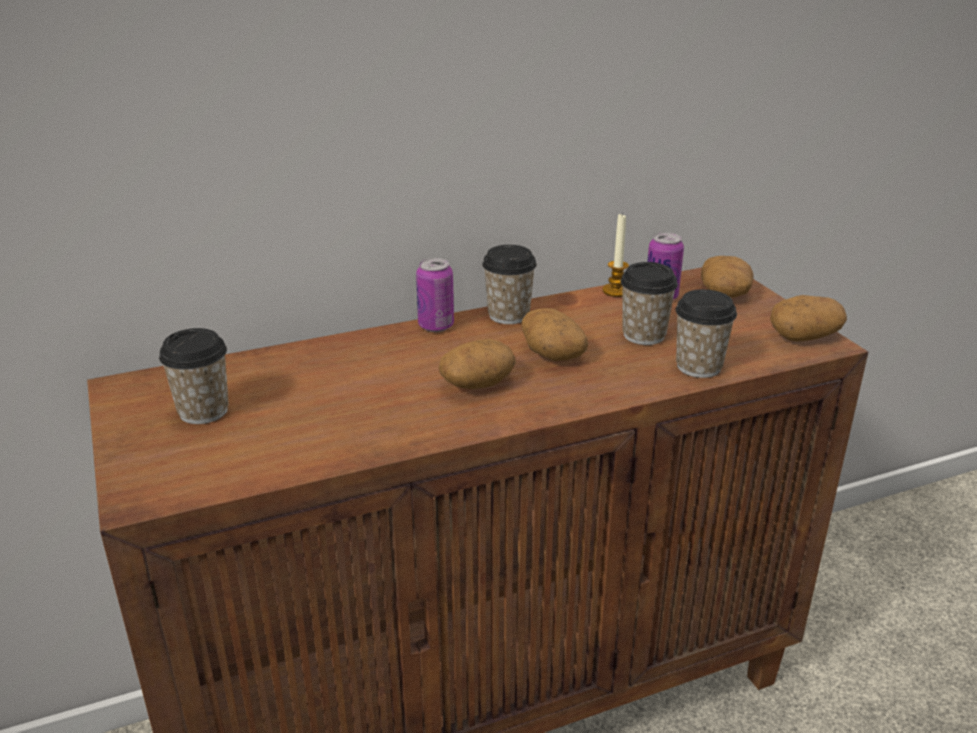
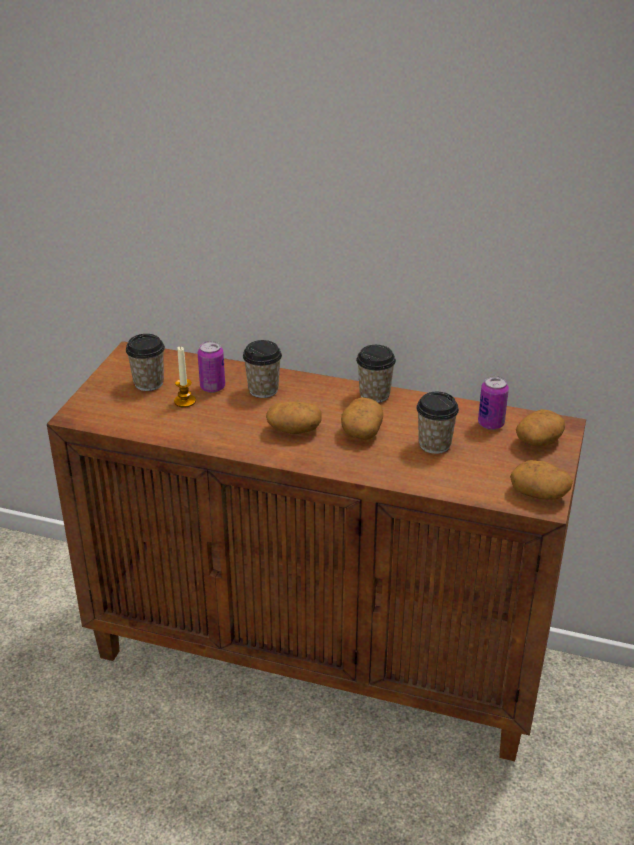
camera: 40 degrees right, 5 degrees up
can [416,258,454,332] -> can moved to [198,341,225,393]
candle [602,213,629,297] -> candle moved to [174,346,196,408]
cup [676,289,737,378] -> cup moved to [243,340,282,398]

